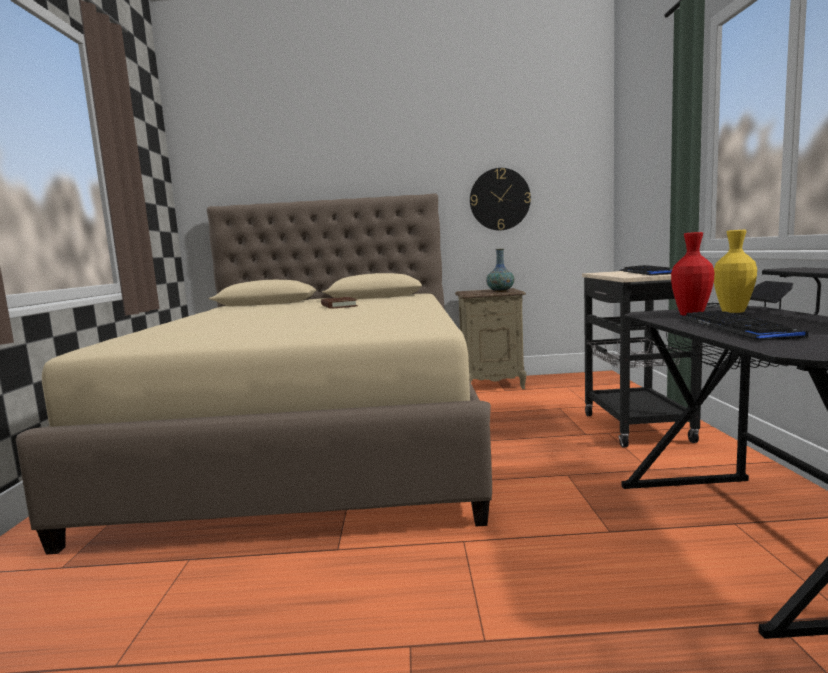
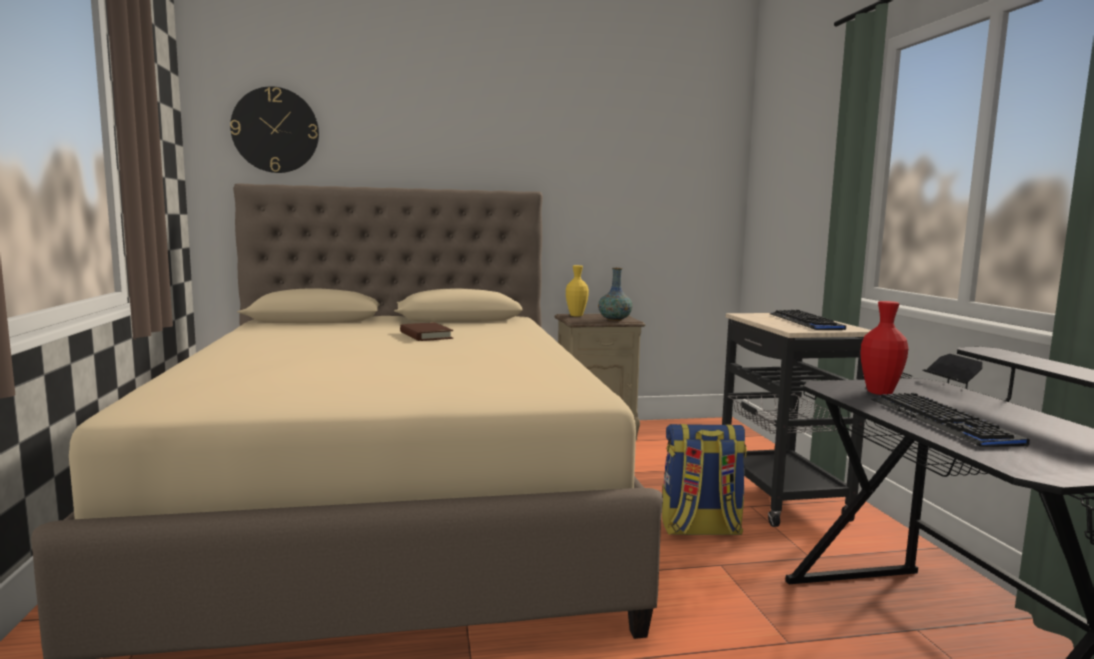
camera: 10 degrees left, 0 degrees up
wall clock [470,168,531,230] -> wall clock moved to [230,86,319,173]
yellow vase [714,230,757,313] -> yellow vase moved to [566,265,589,316]
none -> backpack [662,424,747,535]

